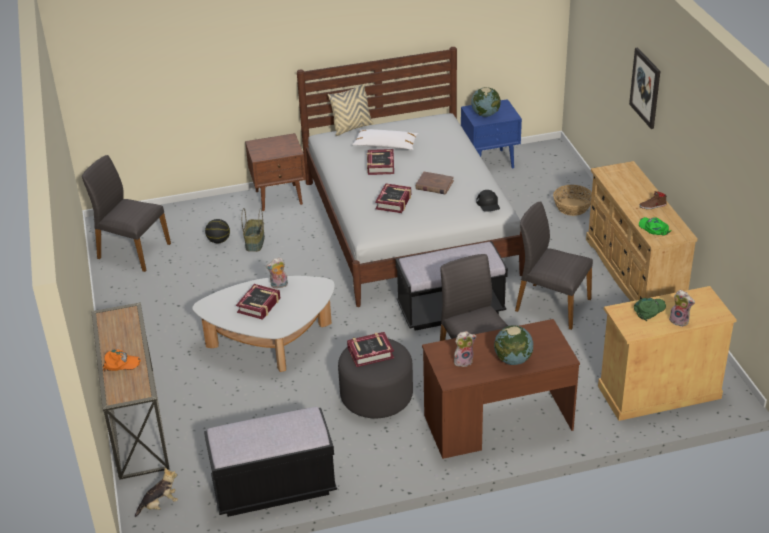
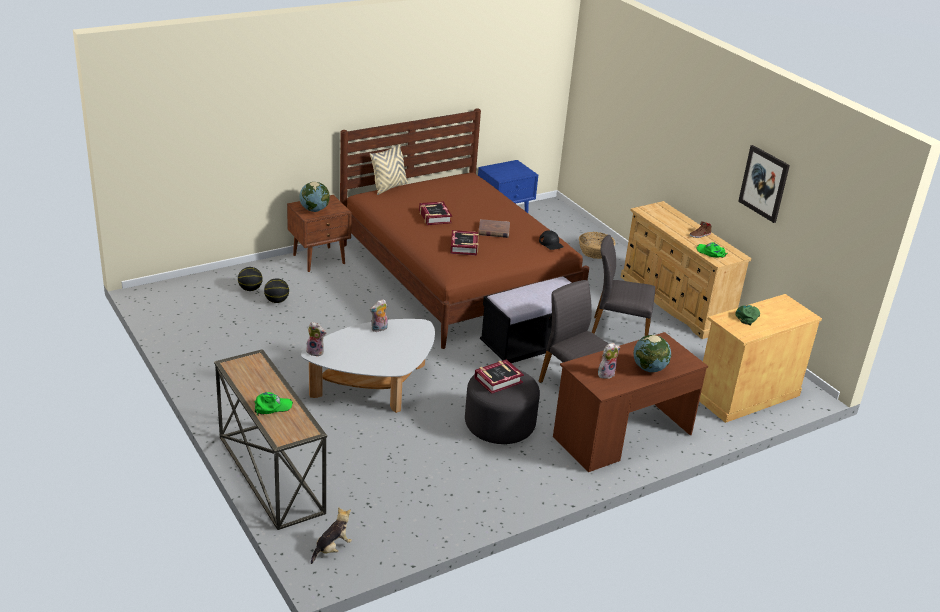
camera: 20 degrees left, 5 degrees down
grey chair [82,155,171,272] -> none
orange cap [103,350,141,371] -> green cap [254,392,293,416]
black bench [204,407,337,517] -> none
book [236,284,280,320] -> none
basket [241,208,265,252] -> none
white bed [297,47,525,307] -> brown bed [340,108,589,349]
white pillow [352,129,418,150] -> none
globe [471,87,501,117] -> globe moved to [299,182,330,212]
picture [629,48,660,129] -> picture moved to [738,145,790,223]
plush toy [668,290,695,327] -> plush toy moved to [305,322,326,357]
none -> basketball [238,267,263,291]

